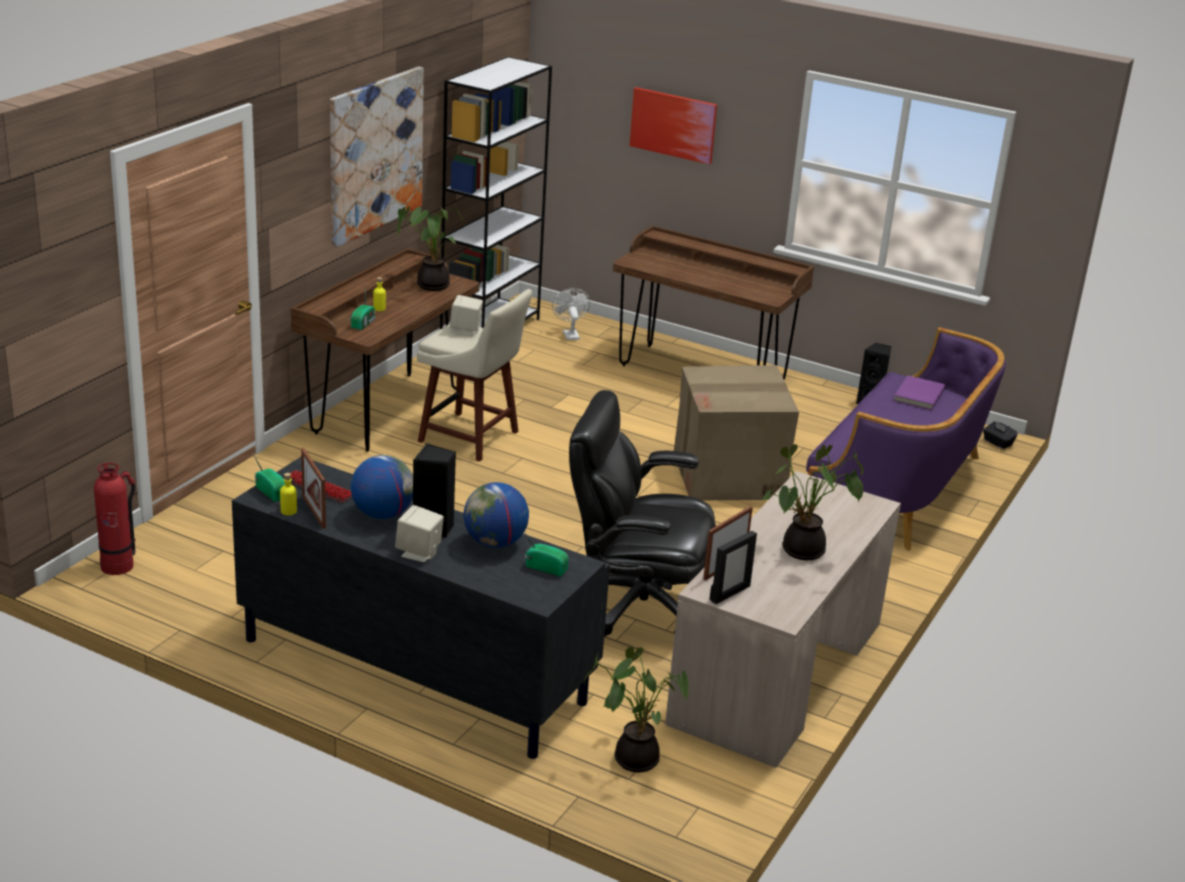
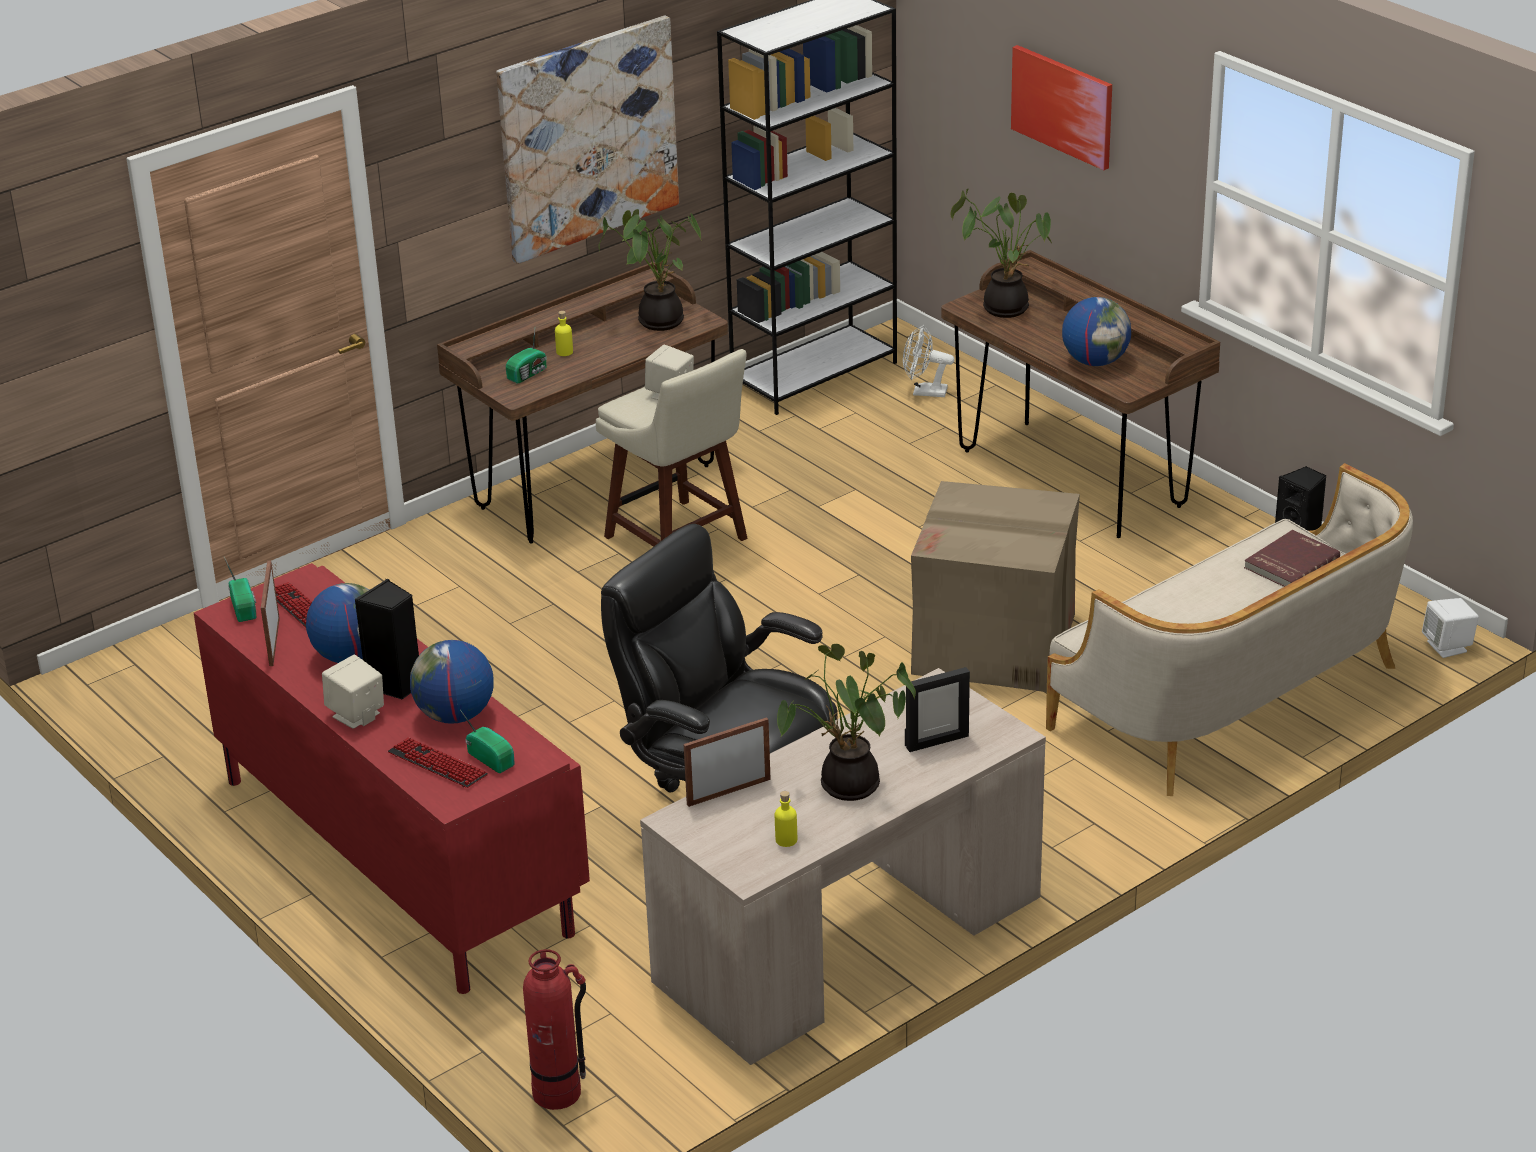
camera: 25 degrees right, 5 degrees up
fire extinguisher [94,463,136,575] -> fire extinguisher moved to [523,949,586,1110]
black cabinet [232,457,610,759] -> red cabinet [194,563,590,994]
yellow bottle [280,473,297,515] -> yellow bottle moved to [775,791,797,847]
white fan [552,288,590,340] -> white fan turned 90 degrees counterclockwise [903,325,955,397]
potted plant [584,647,689,773] -> potted plant moved to [950,189,1053,318]
picture frame [709,531,757,604] -> picture frame moved to [905,667,970,752]
purple sofa [806,327,1006,551] -> beige sofa [1046,463,1413,796]
purple book [894,375,945,410] -> red book [1244,530,1340,587]
black tissue box [983,421,1018,449] -> white speaker [1422,598,1479,658]
none -> keyboard [388,737,488,788]
none -> globe [1062,297,1131,366]

